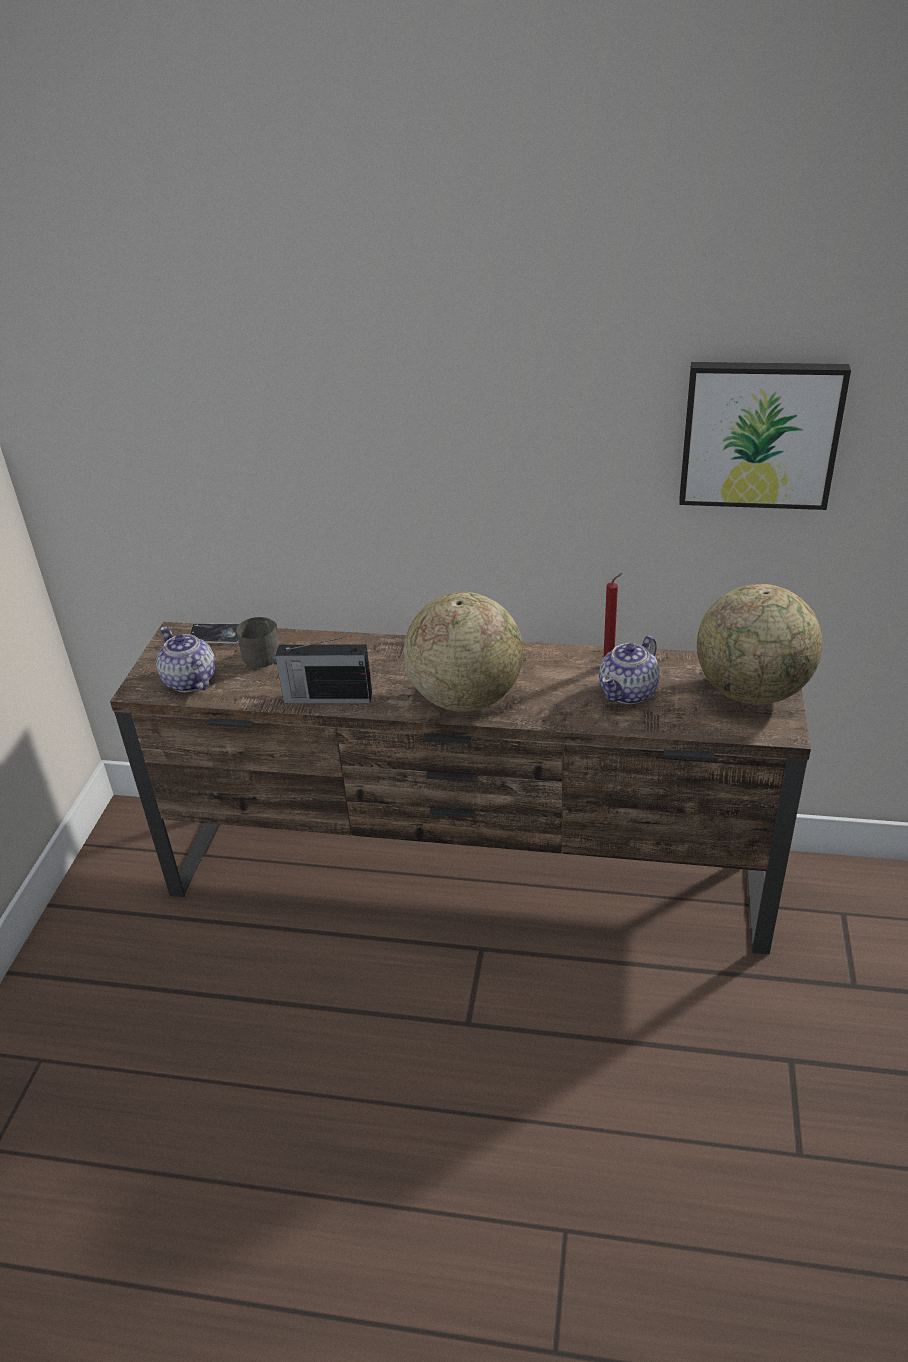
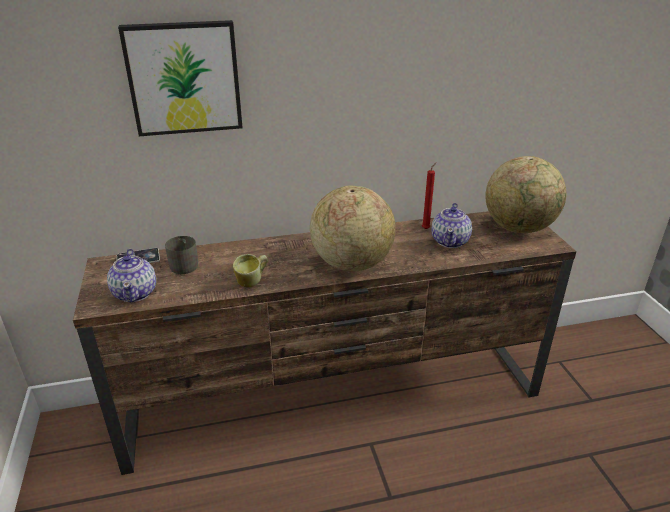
camera: 25 degrees left, 5 degrees down
teapot [156,626,215,692] -> teapot turned 135 degrees counterclockwise [107,249,156,303]
radio [273,636,372,704] -> mug [233,254,268,288]
picture [679,362,851,510] -> picture moved to [118,20,243,136]

